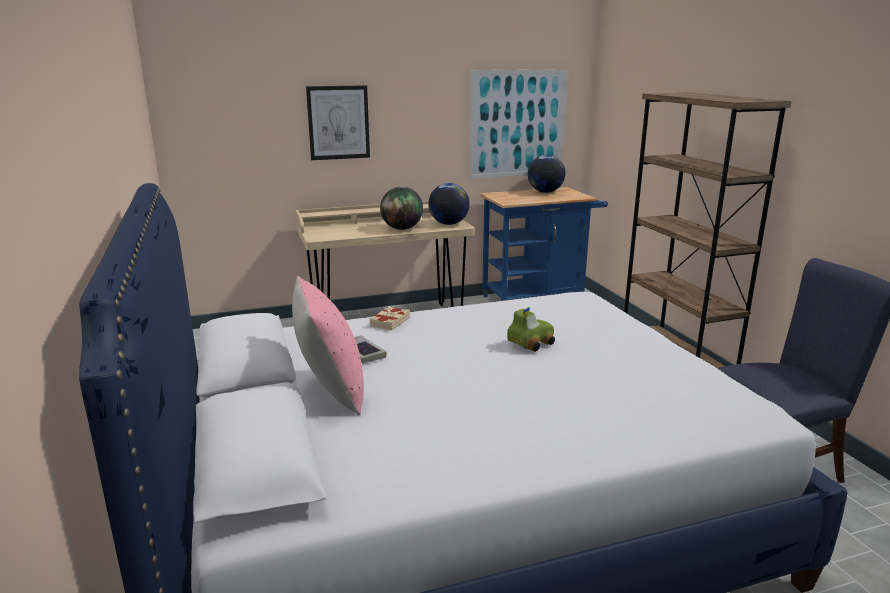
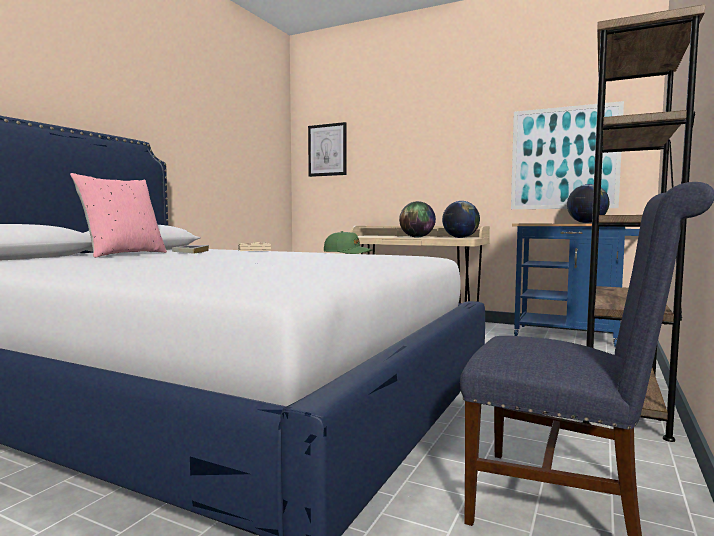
camera: 45 degrees right, 15 degrees down
picture [306,85,370,160] -> picture moved to [308,122,346,177]
toy car [507,307,555,352] -> none
none -> green cap [324,231,372,254]

